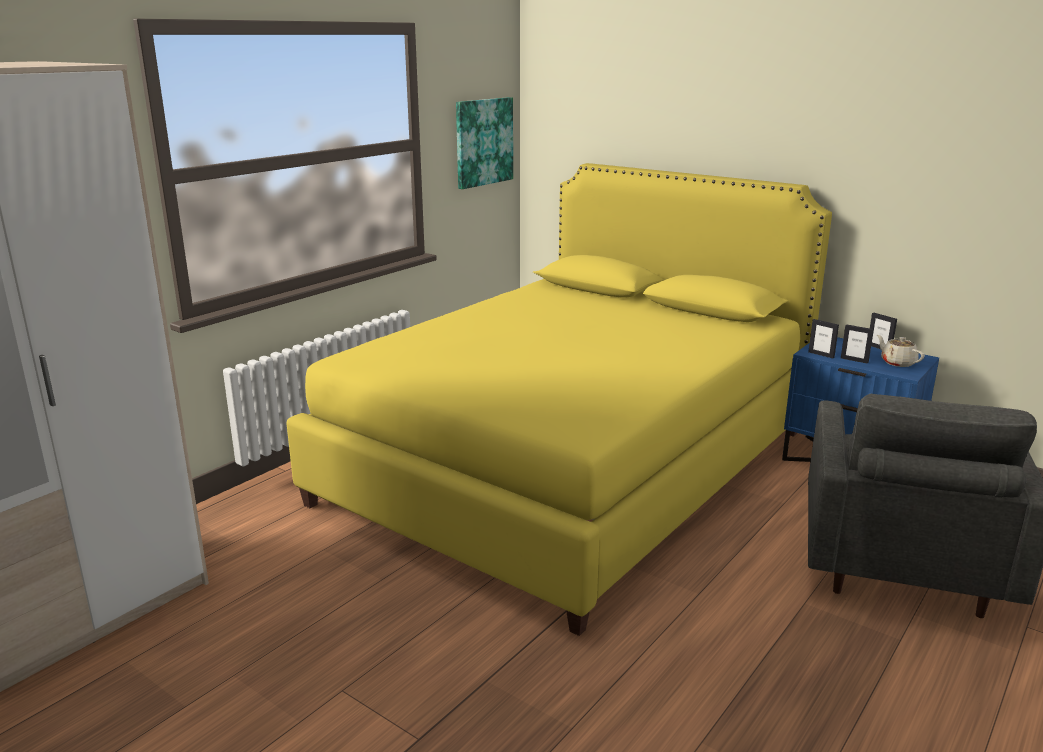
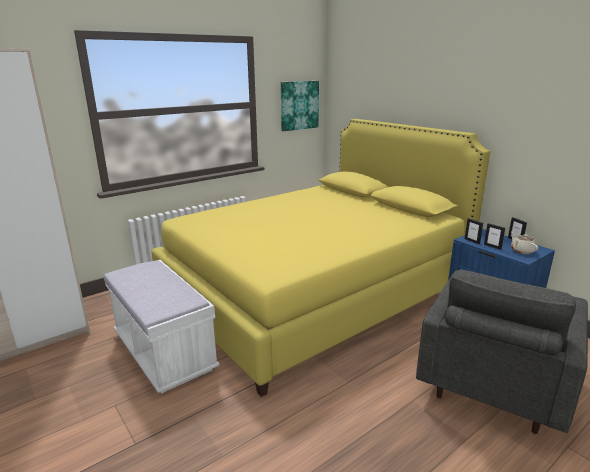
camera: 15 degrees right, 0 degrees up
none -> white bench [104,260,219,394]

